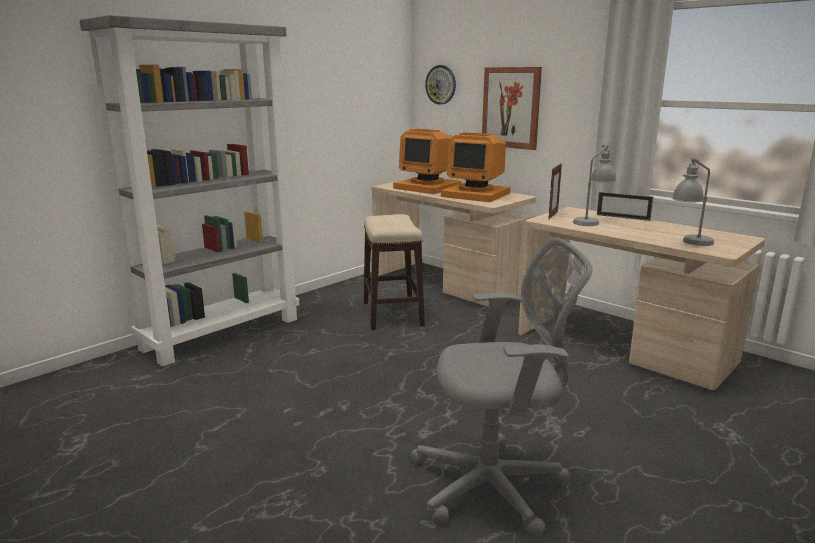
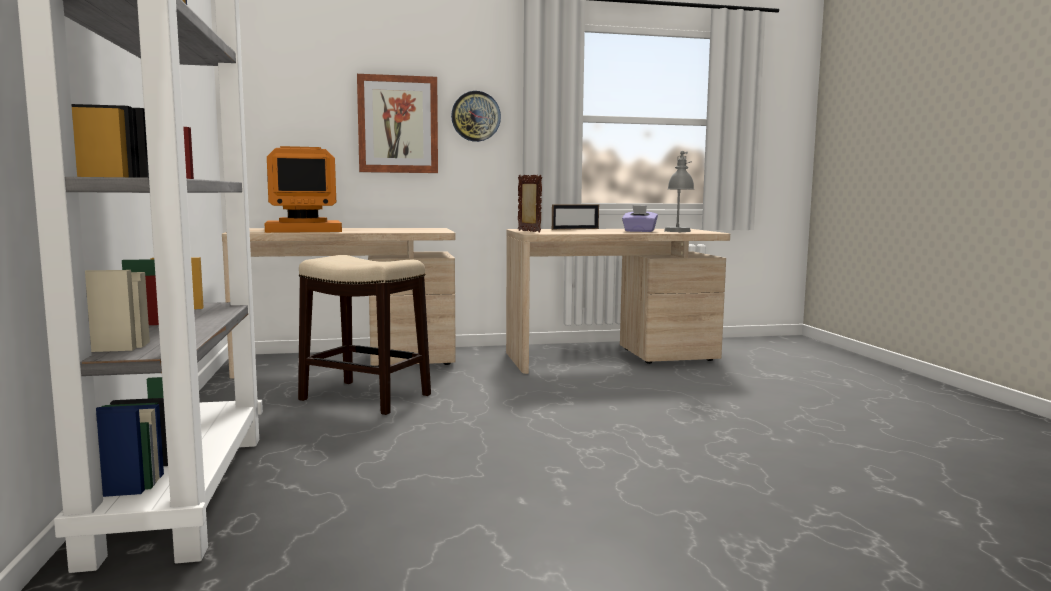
camera: 55 degrees left, 10 degrees down
grey office chair [410,238,593,538] -> none
wall clock [425,65,456,105] -> wall clock moved to [451,91,501,142]
monitor [441,132,510,202] -> none
grey table lamp [573,144,616,226] -> none
none -> purple tissue box [622,205,658,232]

